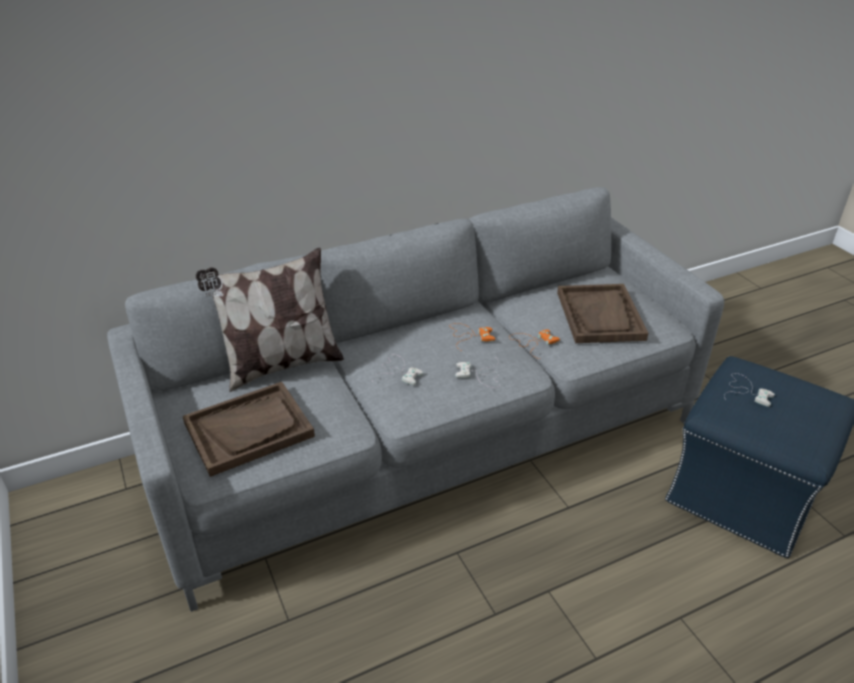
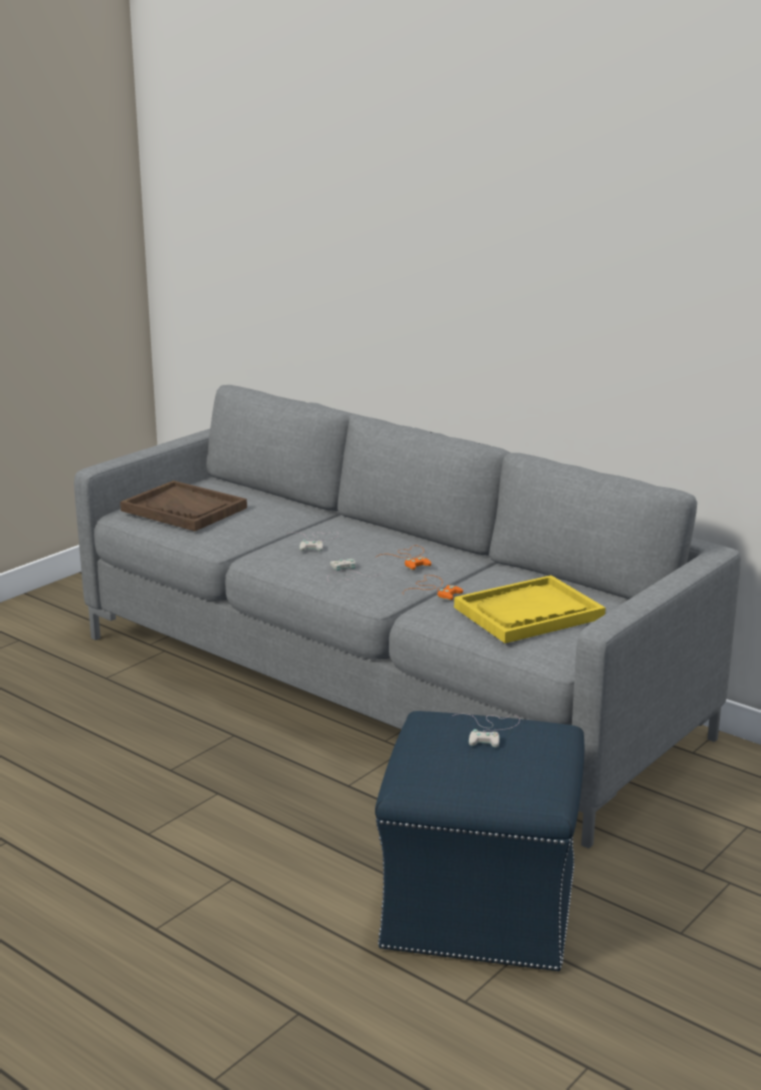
camera: 65 degrees right, 15 degrees down
pillow [196,248,344,392] -> none
brown tray [557,284,648,343] -> yellow tray [454,575,606,643]

